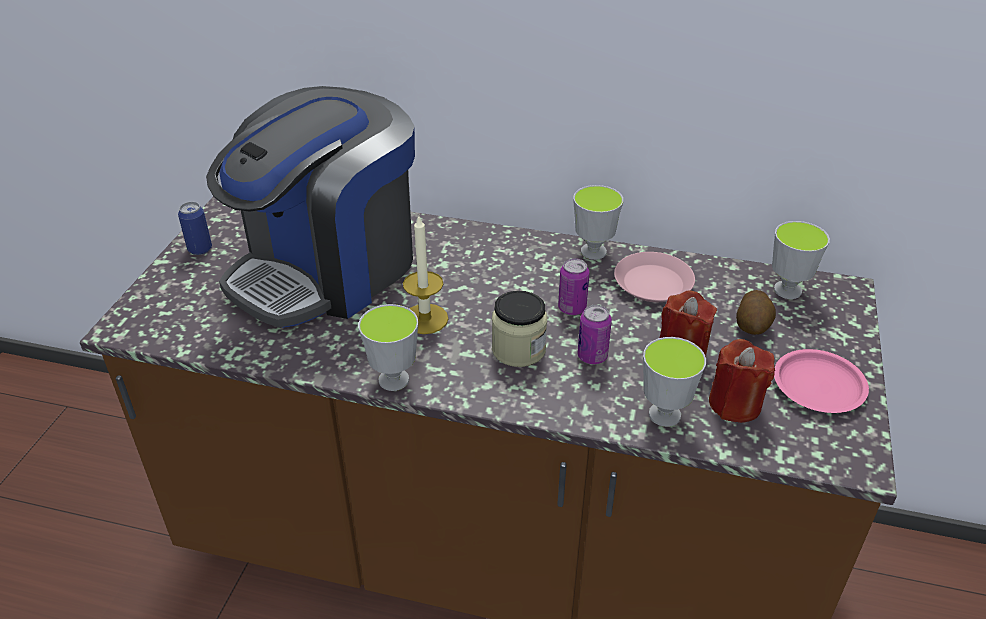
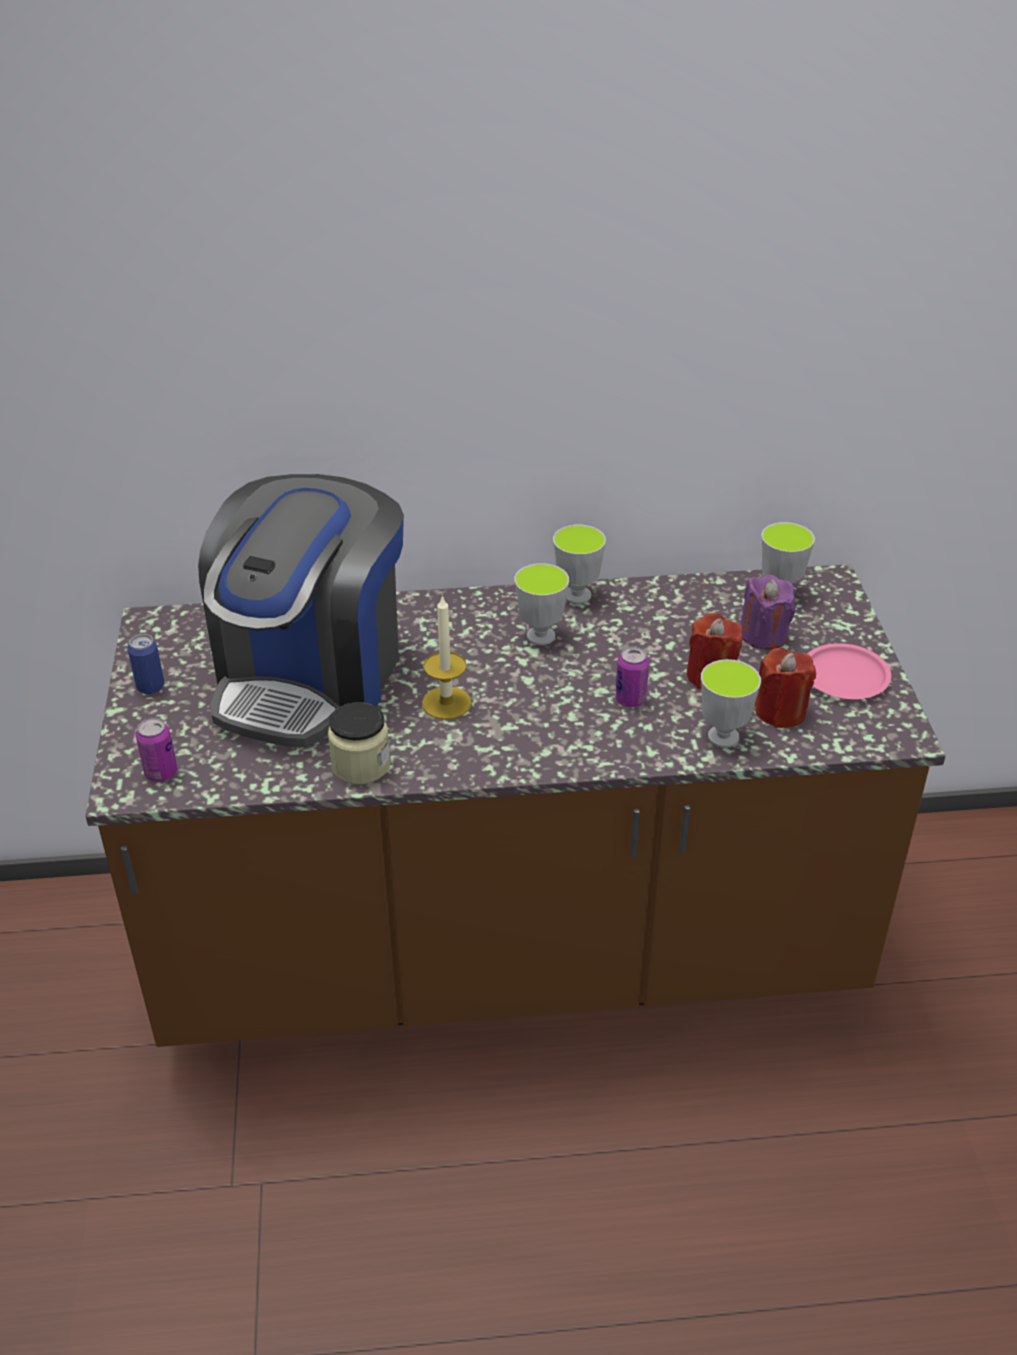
camera: 20 degrees left, 0 degrees up
cup [358,304,418,391] -> cup moved to [515,563,569,645]
jar [492,291,547,367] -> jar moved to [328,702,390,785]
can [558,258,589,315] -> can moved to [136,718,177,782]
pink plate [614,252,695,302] -> none
potato [736,290,776,335] -> purple candle [740,574,795,650]

